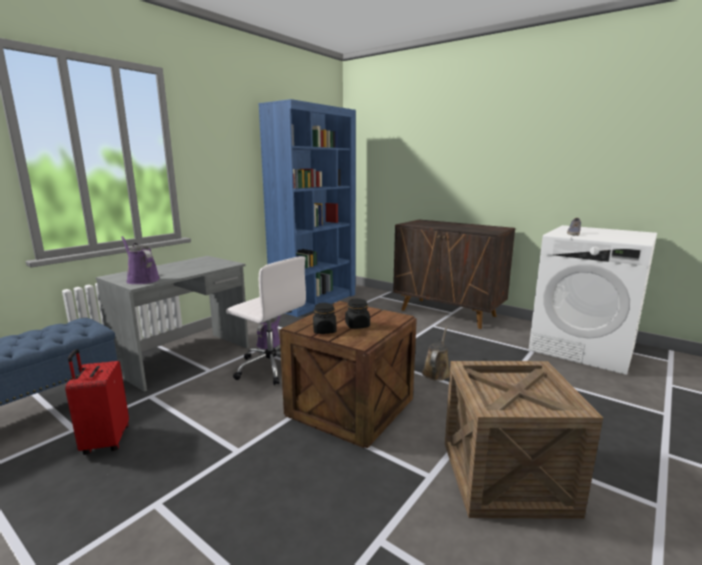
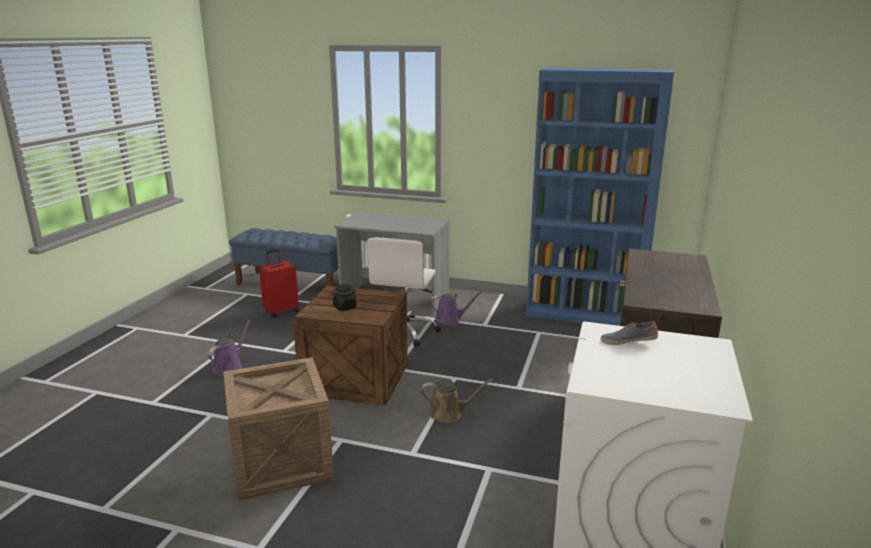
camera: 70 degrees right, 5 degrees up
purple watering can [121,236,160,284] -> purple watering can moved to [208,320,251,375]
black jar [313,303,336,334] -> none

